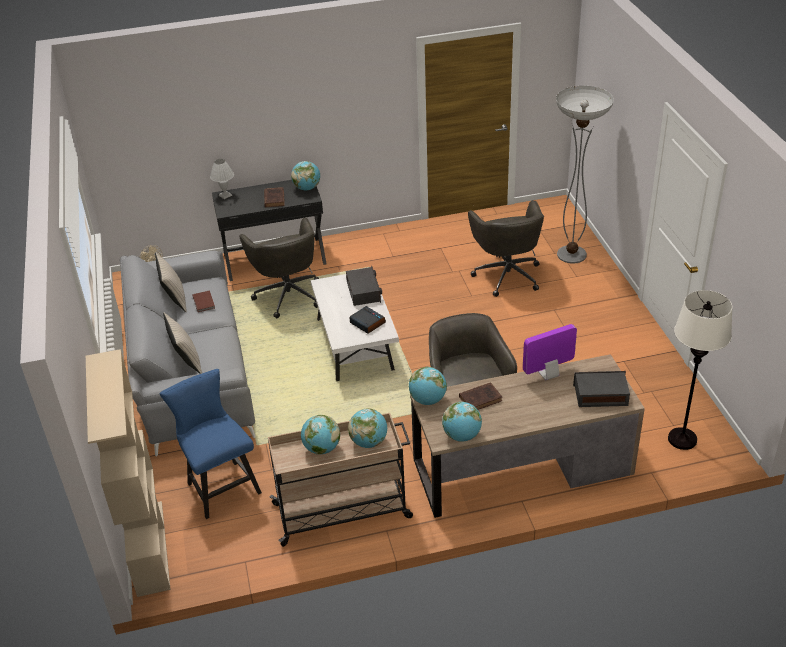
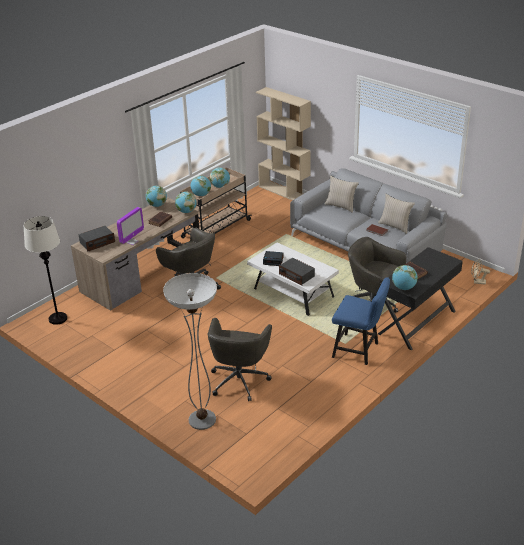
camera: 145 degrees right, 5 degrees down
blue chair [160,369,262,519] -> blue chair moved to [332,277,390,365]
white table lamp [210,159,234,199] -> none
grey office chair [468,200,544,297] -> grey office chair turned 120 degrees counterclockwise [207,318,272,401]

